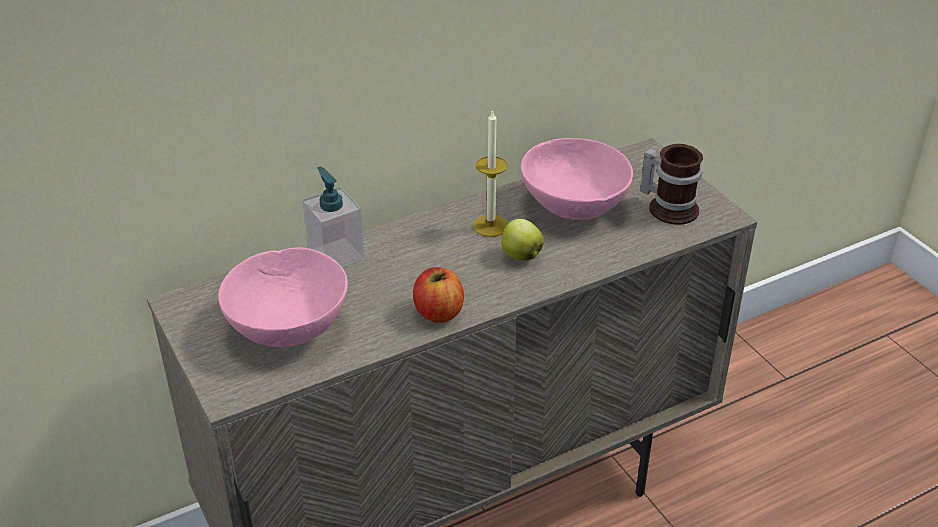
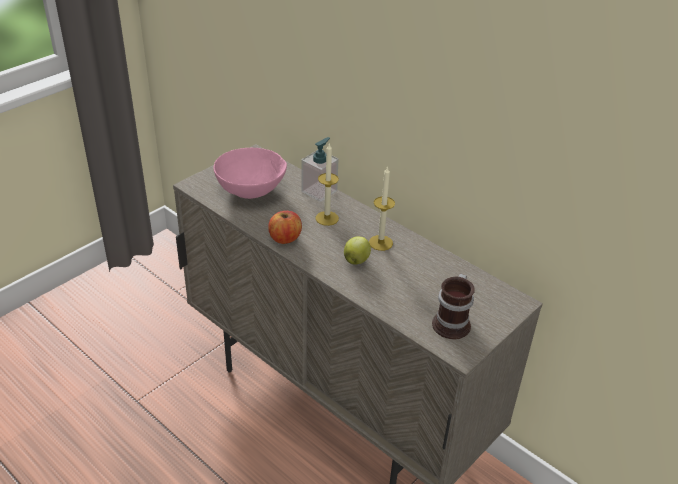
camera: 70 degrees right, 0 degrees up
pink bowl [521,138,633,220] -> none
none -> candle [315,143,339,226]

